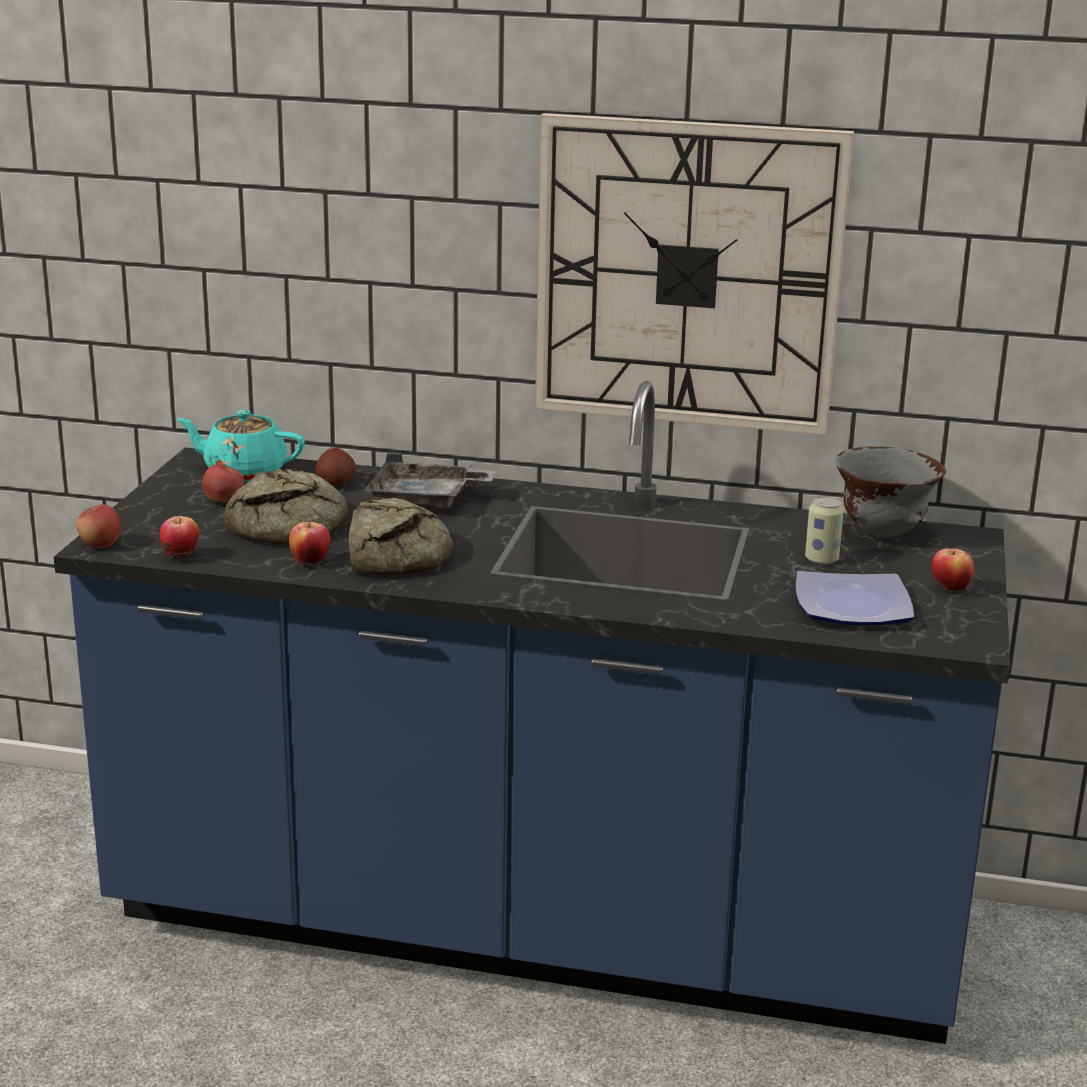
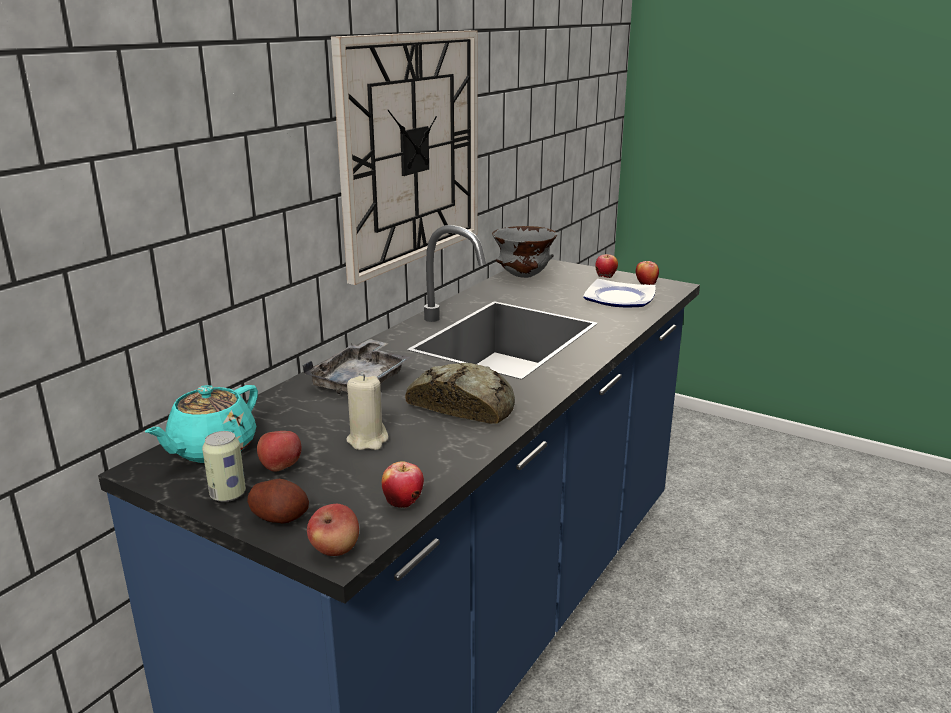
camera: 70 degrees left, 0 degrees up
bread [224,469,348,545] -> beige candle [346,374,388,450]
apple [289,522,331,564] -> apple moved to [636,261,659,285]
potato [316,448,356,485] -> potato moved to [247,479,309,524]
can [805,497,844,565] -> can moved to [202,431,246,502]

